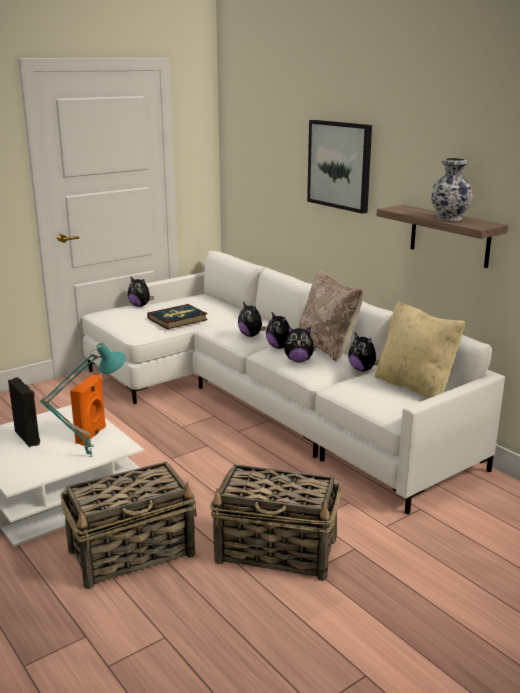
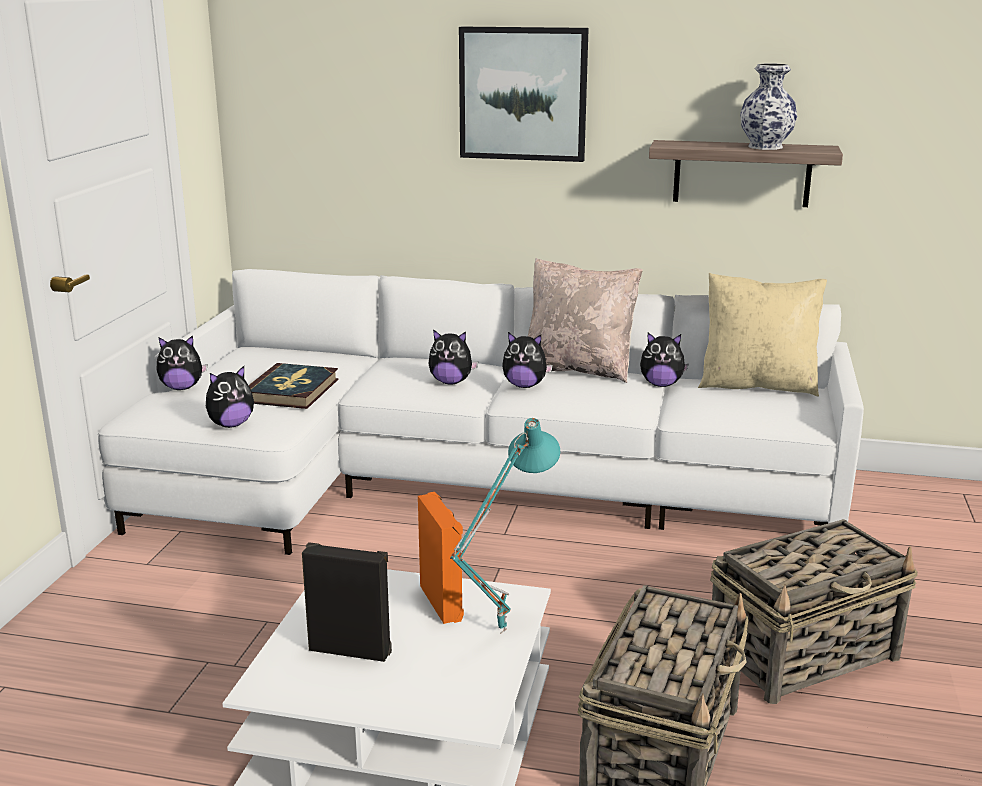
camera: 40 degrees left, 0 degrees up
plush toy [284,326,316,362] -> plush toy moved to [206,366,254,428]

